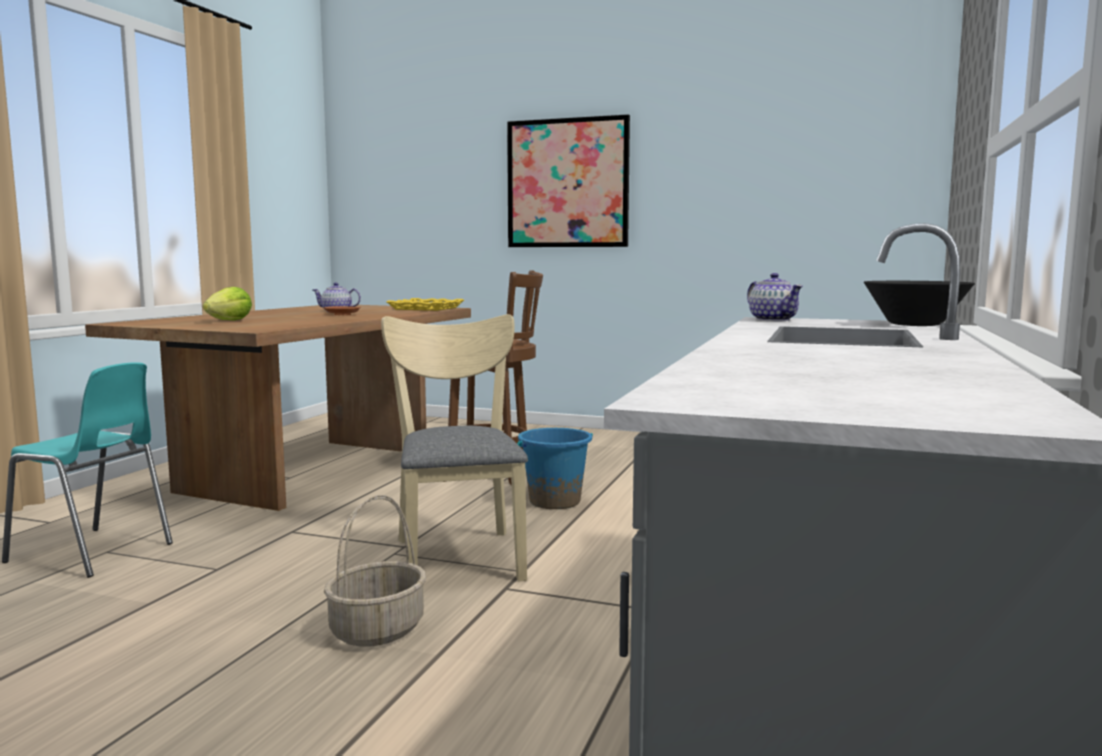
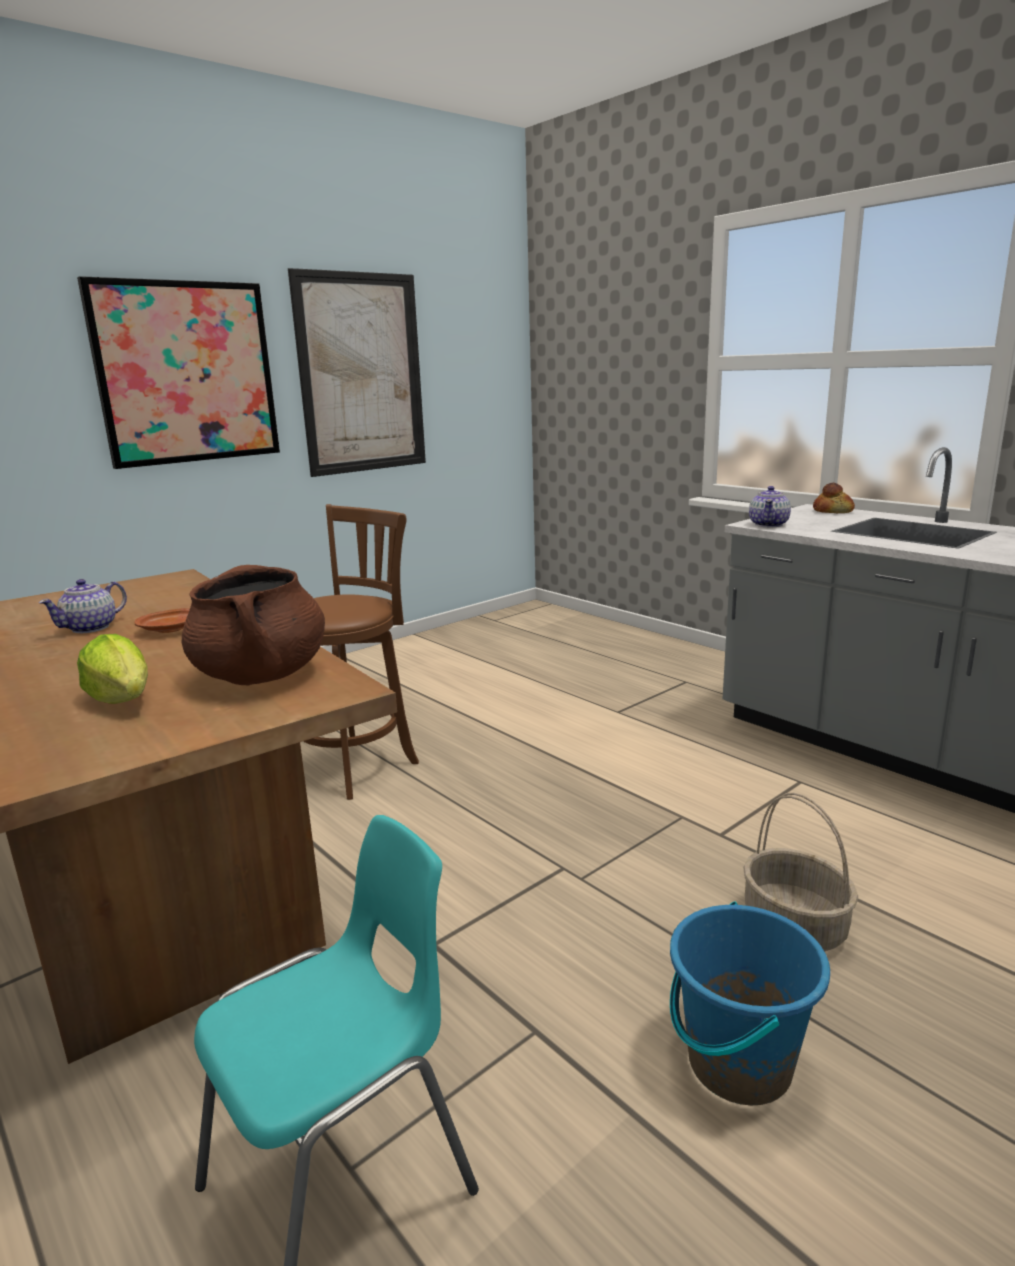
camera: 60 degrees left, 10 degrees up
beige chair [381,314,528,582] -> none
yellow tray [387,298,464,311] -> none
blue bucket [517,428,593,509] -> blue bucket moved to [670,901,830,1106]
teapot [747,273,803,321] -> teapot turned 105 degrees clockwise [749,486,791,527]
black bowl [864,281,975,326] -> bread [813,483,855,513]
none -> brown cooking pot [182,565,325,685]
none -> picture [288,268,426,477]

